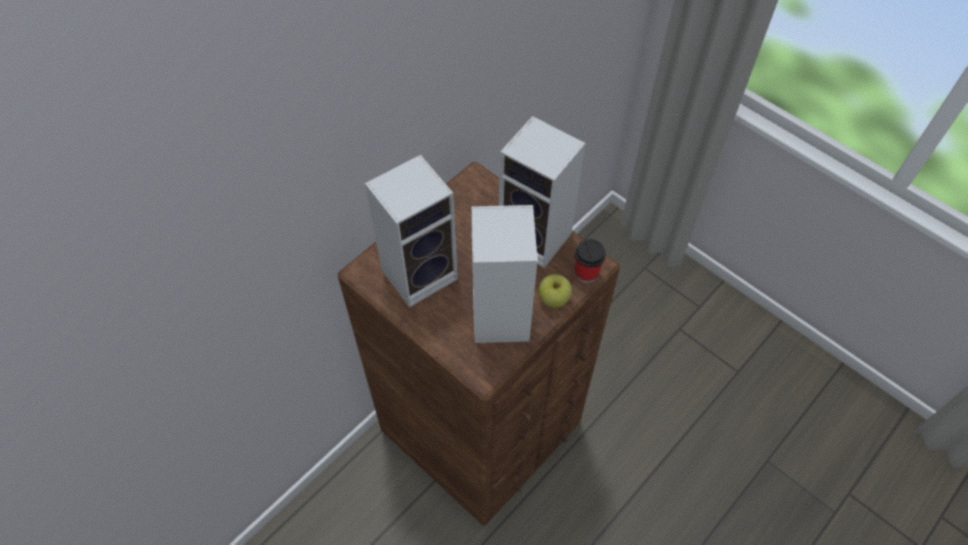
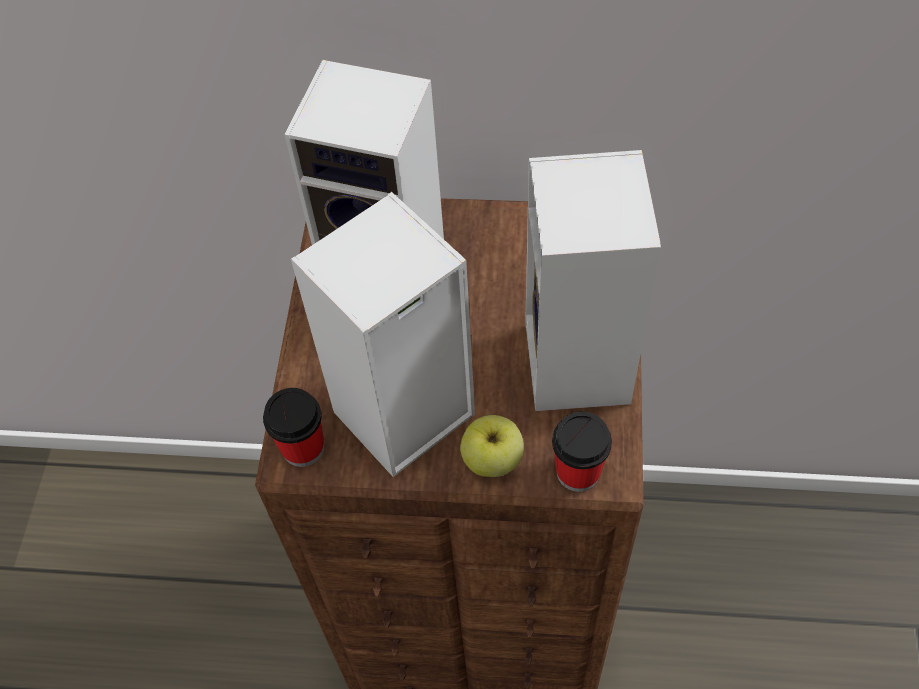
camera: 55 degrees right, 0 degrees up
none -> cup [263,388,324,467]

